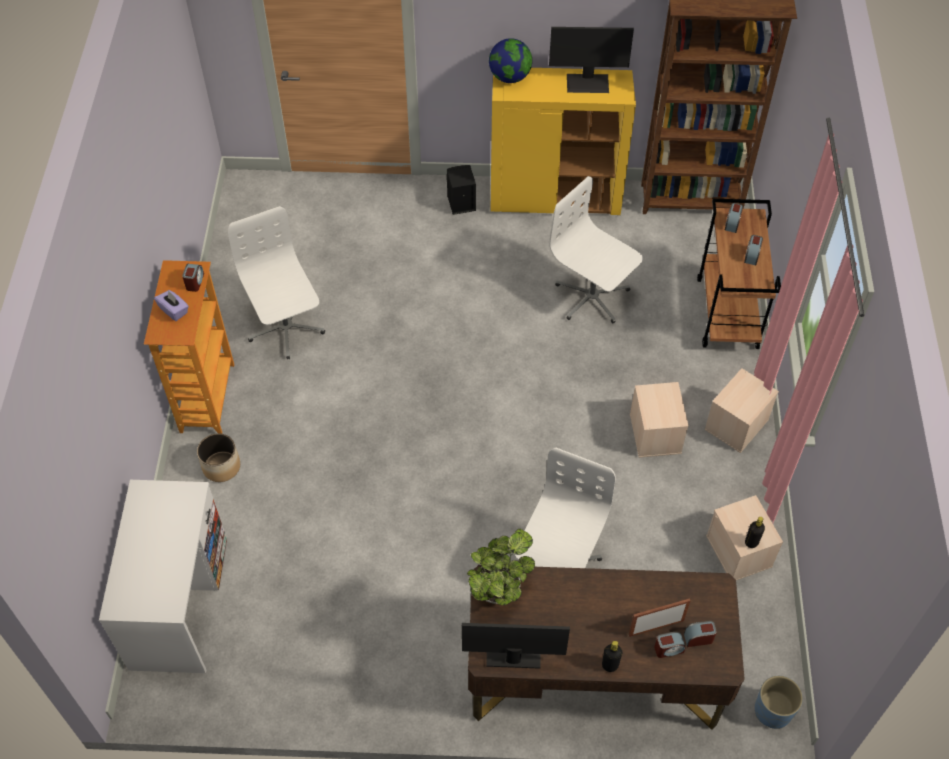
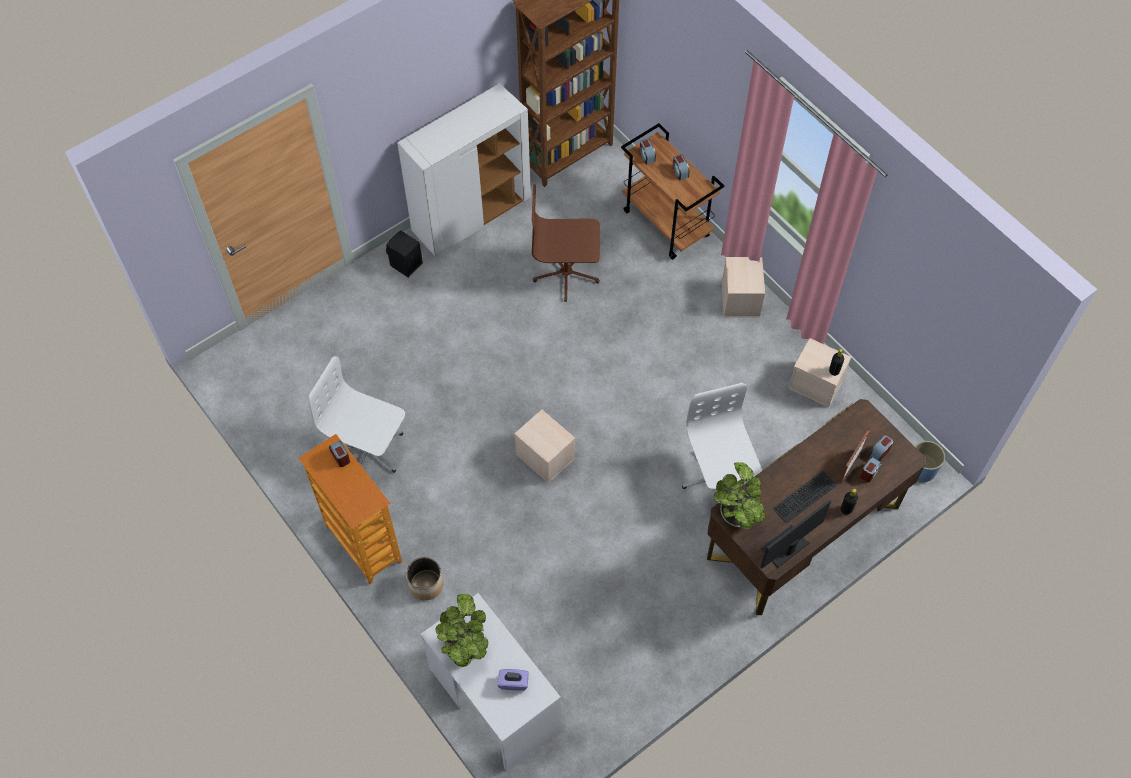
camera: 40 degrees left, 5 degrees up
purple tissue box [154,290,189,321] -> purple tissue box moved to [498,669,529,691]
globe [489,38,532,83] -> none
yellow cabinet [490,68,636,215] -> white cabinet [397,83,531,257]
monitor [549,27,634,93] -> none
white office chair [549,176,643,323] -> brown office chair [532,184,600,302]
beige storage box [630,382,689,458] -> beige storage box moved to [514,409,575,483]
none -> potted plant [436,594,488,667]
none -> keyboard [773,471,837,524]

